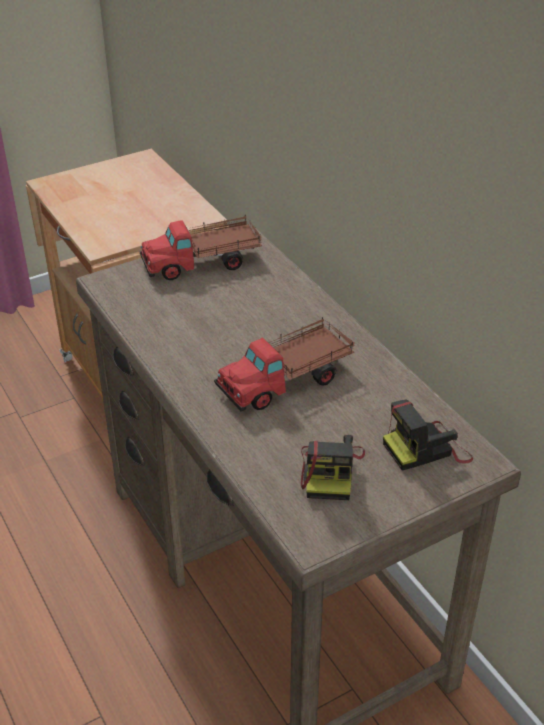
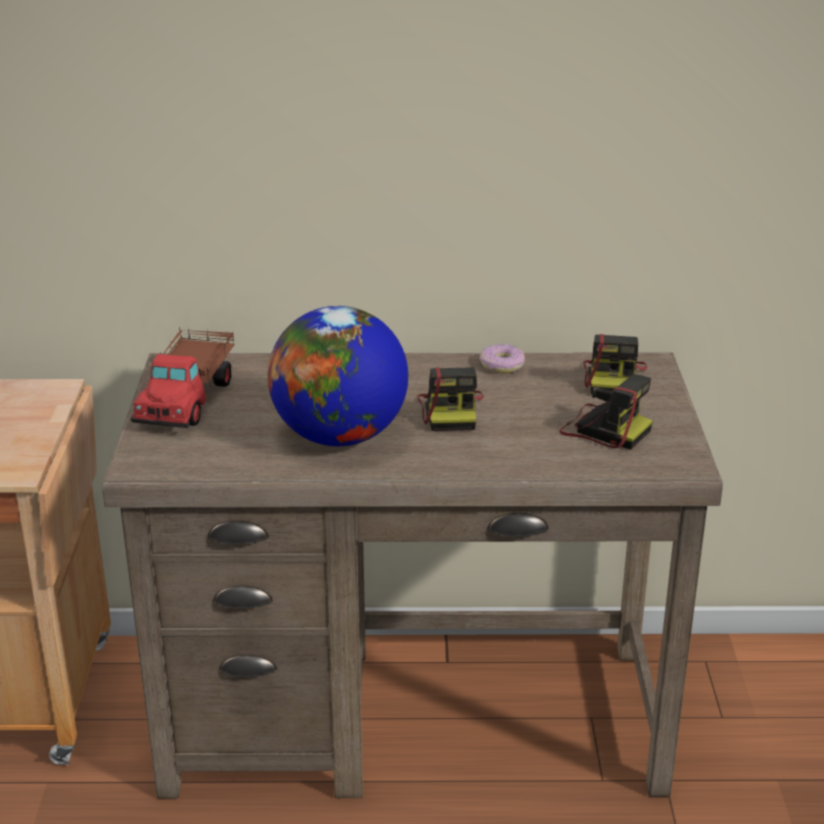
camera: 60 degrees left, 10 degrees down
toy truck [214,317,354,411] -> camera [418,367,484,431]
none -> globe [268,306,408,446]
none -> donut [480,344,525,373]

